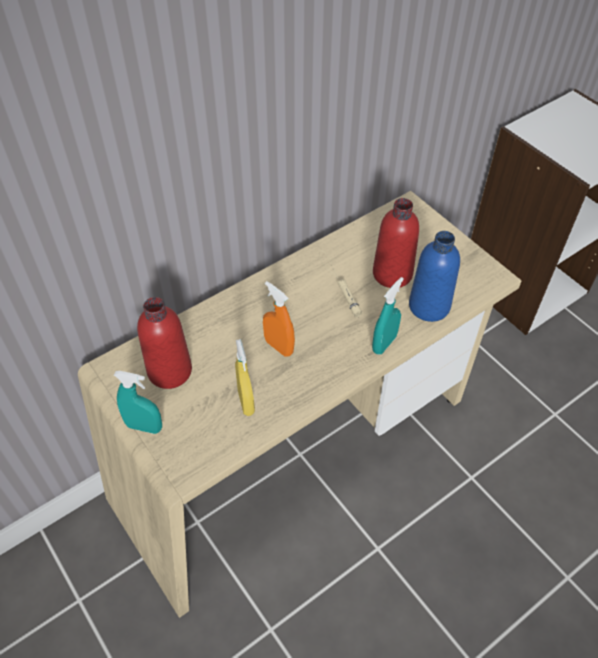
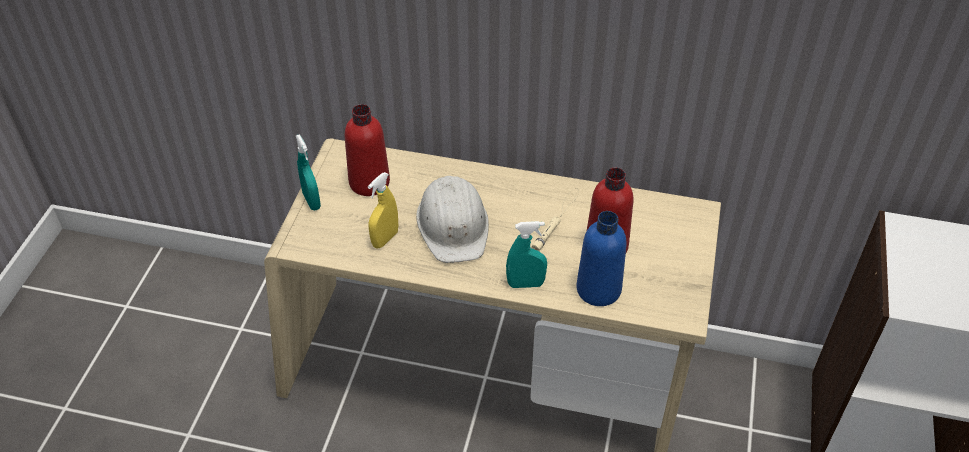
camera: 50 degrees right, 5 degrees down
orange spray bottle [263,281,295,357] -> white hard hat [416,176,489,263]

